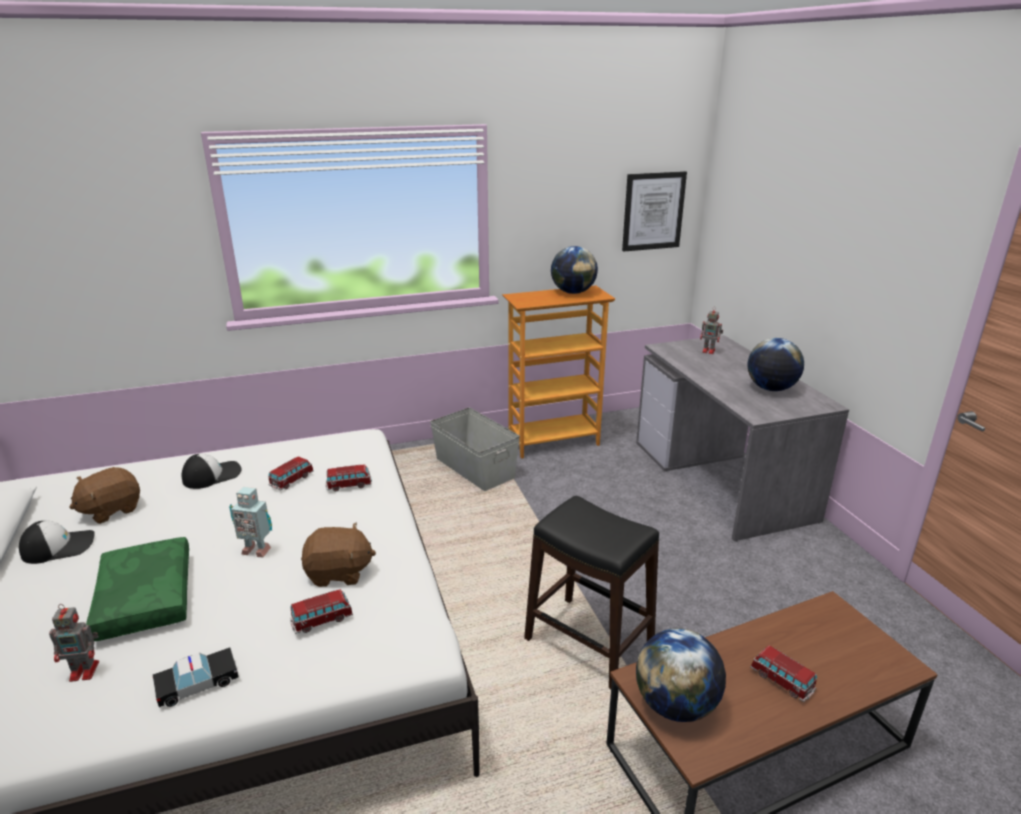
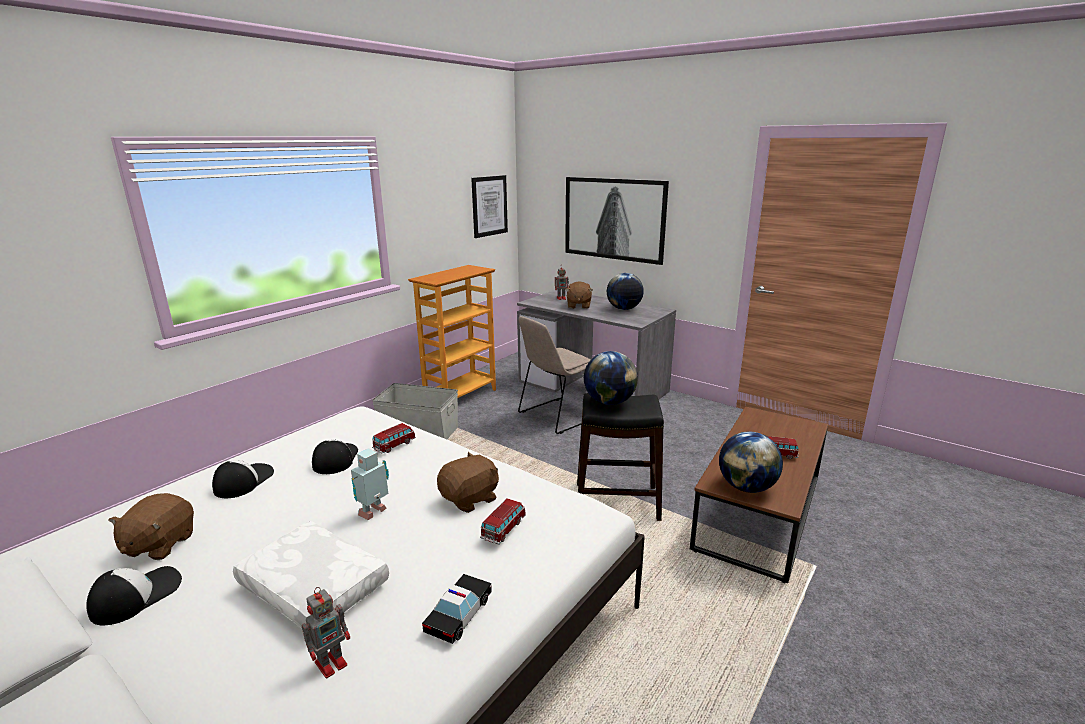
camera: 35 degrees left, 5 degrees down
green pillow [86,537,189,641] -> white pillow [233,521,389,629]
toy robot [229,487,272,557] -> toy robot turned 150 degrees clockwise [351,448,389,520]
toy car [268,456,314,490] -> cap [312,439,358,474]
globe [551,246,598,294] -> globe moved to [584,351,638,405]
none -> beige chair [518,316,590,434]
none -> picture [565,177,669,265]
none -> brown plush toy [565,281,593,309]

